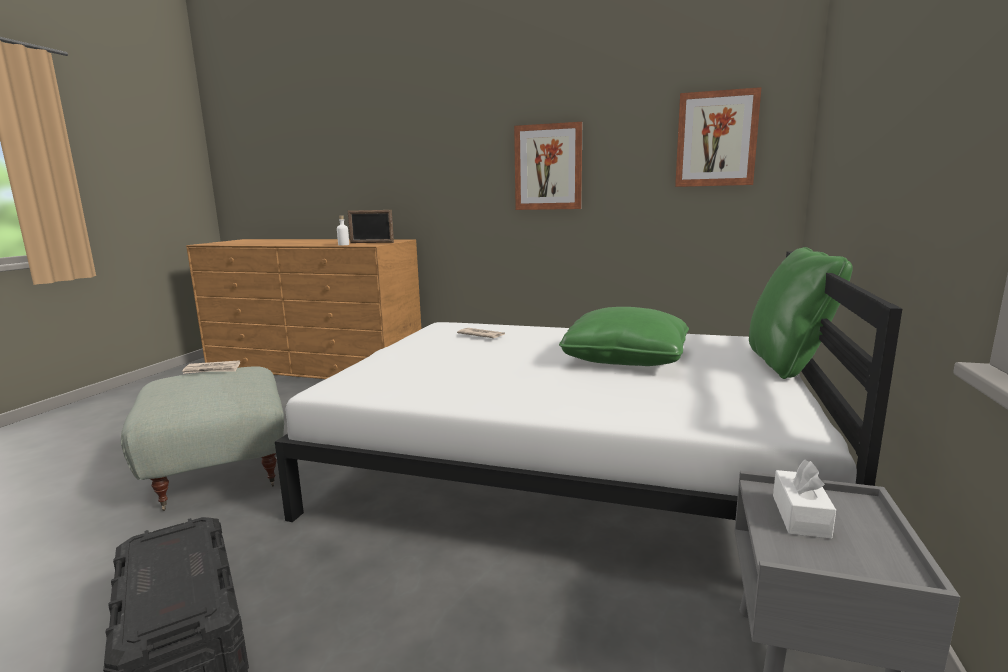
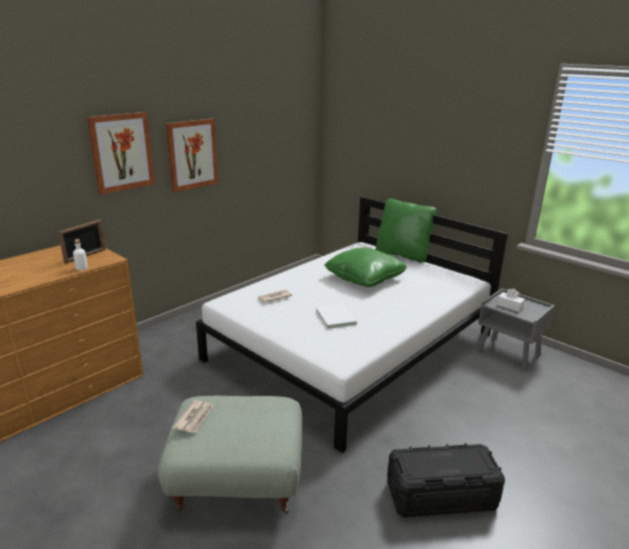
camera: 65 degrees left, 10 degrees up
picture [675,87,761,187] -> picture moved to [87,112,155,195]
none -> white book [316,304,357,329]

